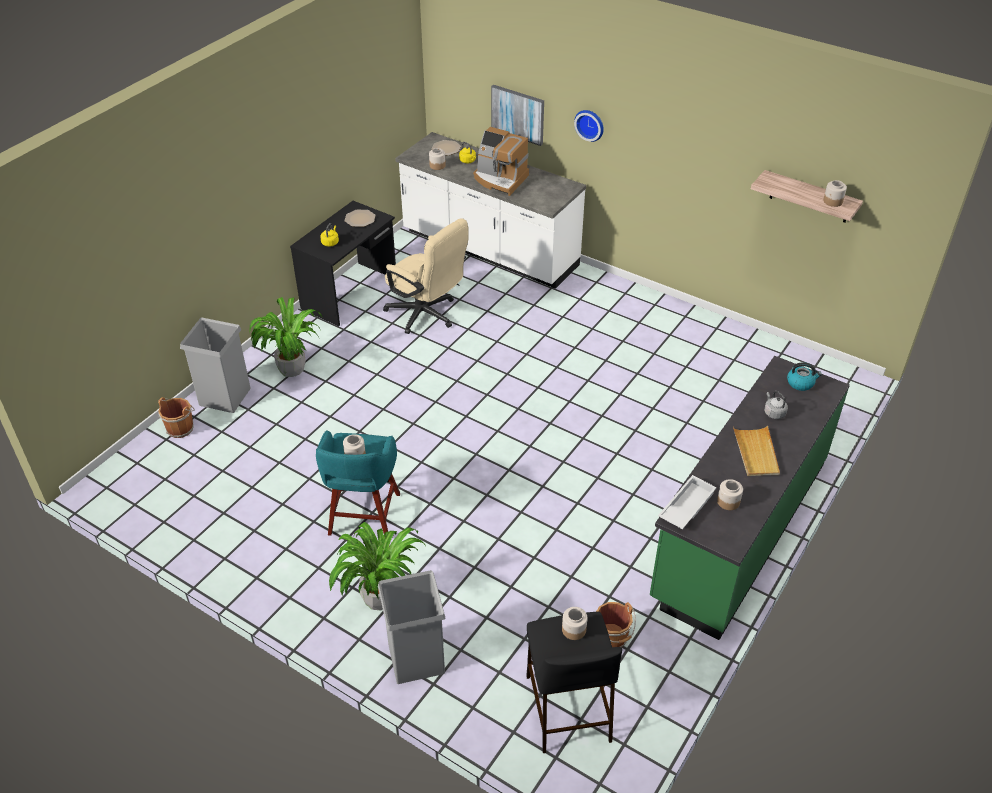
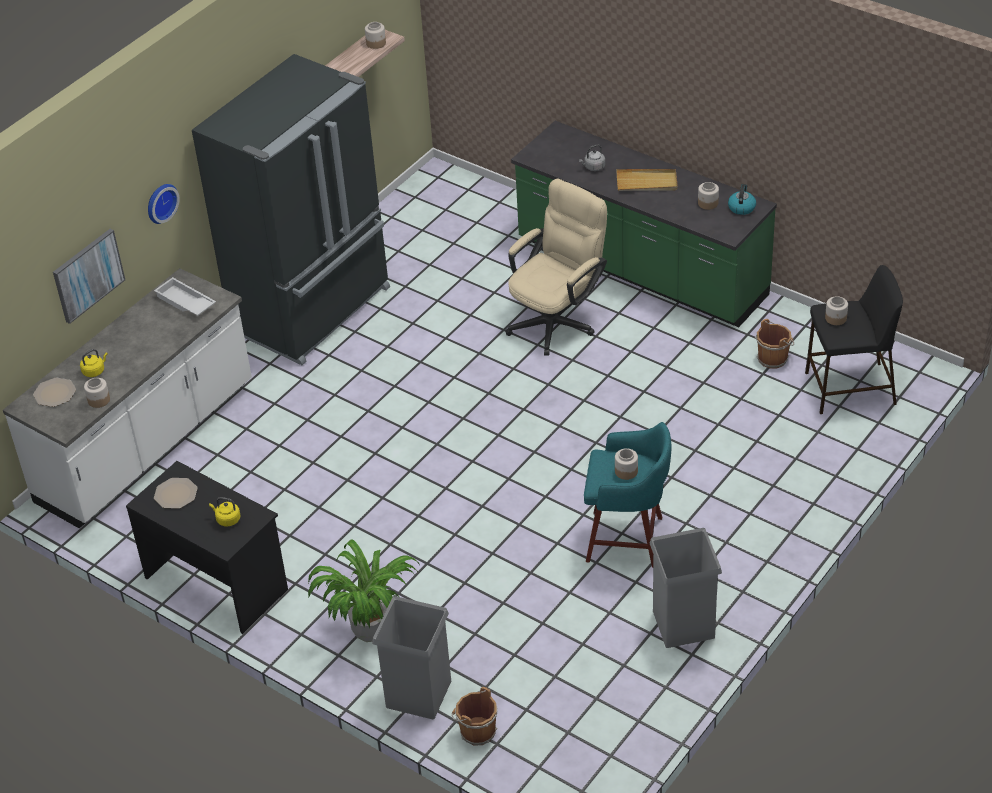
camera: 85 degrees left, 0 degrees up
potted plant [329,522,426,610] -> none
grey trash can [378,570,445,684] -> grey trash can moved to [650,528,722,648]
beige office chair [383,218,469,334] -> beige office chair moved to [505,179,607,356]
coffee machine [473,127,529,196] -> none
white tray [658,475,717,529] -> white tray moved to [154,277,216,316]
kettle [787,362,822,391] -> kettle moved to [728,184,756,215]
none -> black fridge [192,54,390,365]

